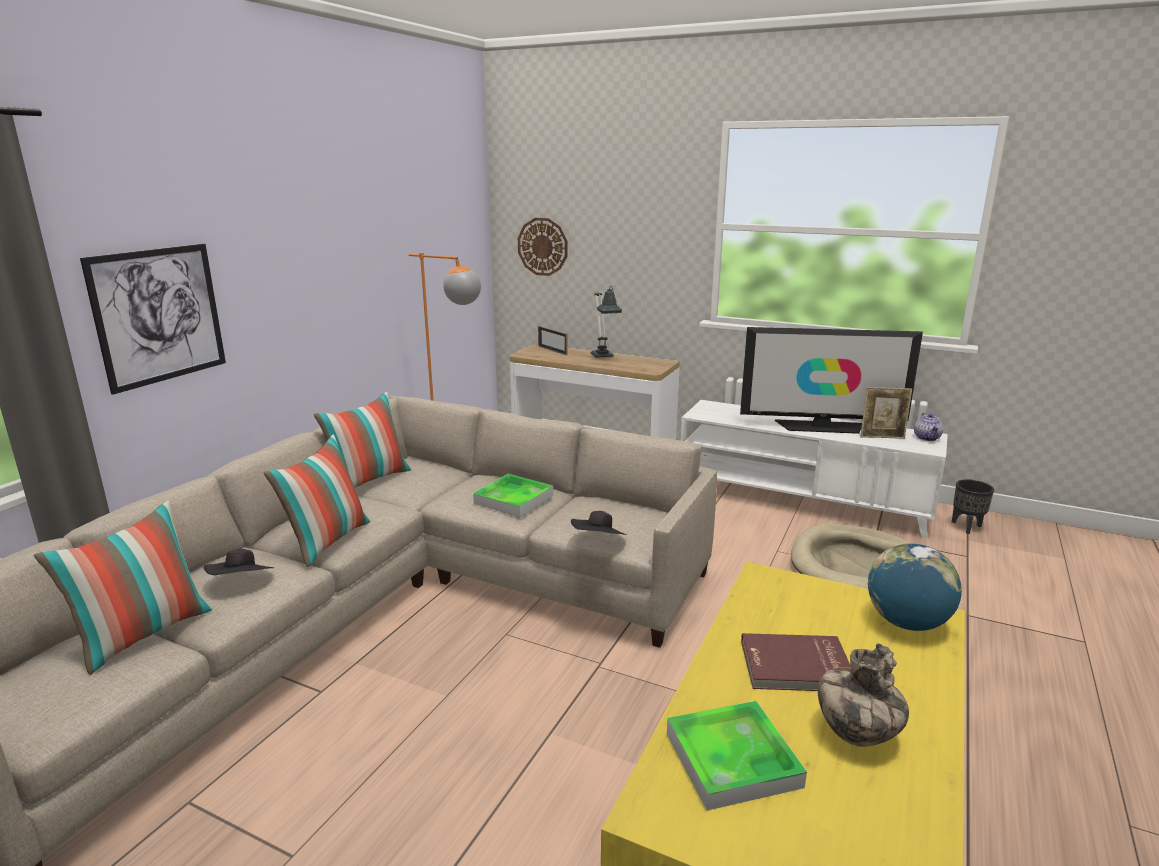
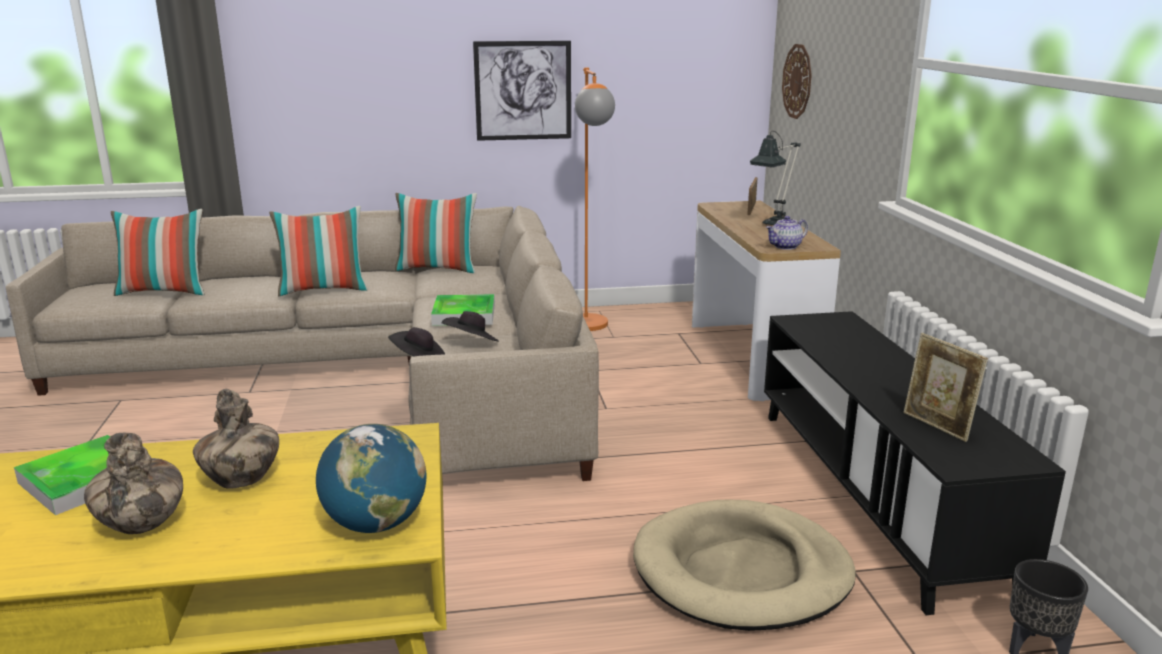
camera: 55 degrees right, 0 degrees up
picture [80,244,226,395] -> picture moved to [473,41,571,141]
black hat [204,549,274,575] -> black hat moved to [442,311,499,342]
white tv stand [680,400,948,538] -> black tv stand [764,311,1066,615]
television [740,327,923,434] -> none
red book [741,633,850,691] -> vase [193,389,279,489]
teapot [914,413,943,441] -> teapot moved to [766,216,808,250]

